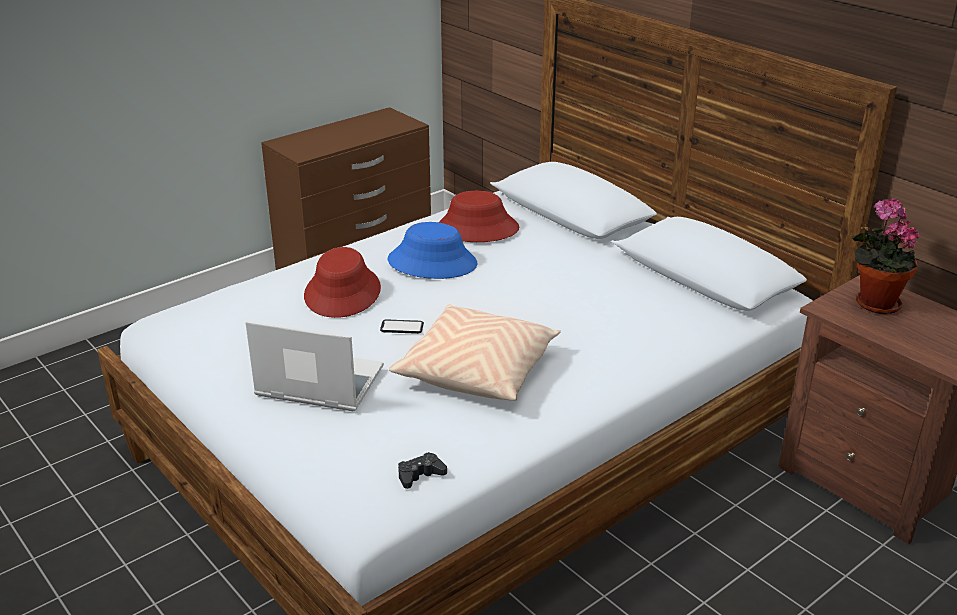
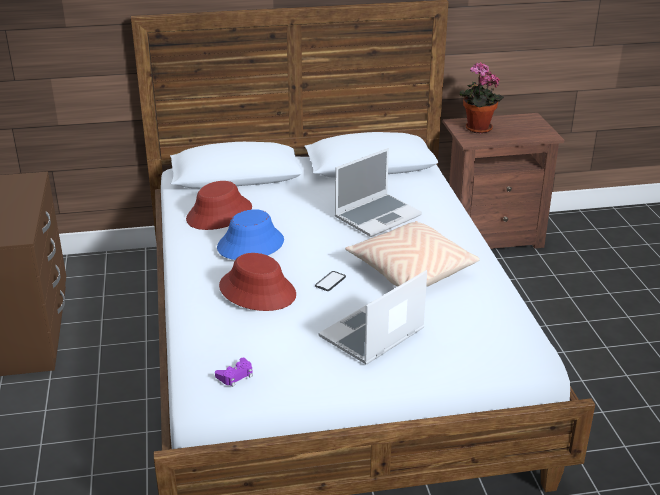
camera: 60 degrees left, 0 degrees up
black game controller [398,452,447,489] -> none
none -> purple game controller [215,358,253,387]
none -> laptop [335,148,422,237]

